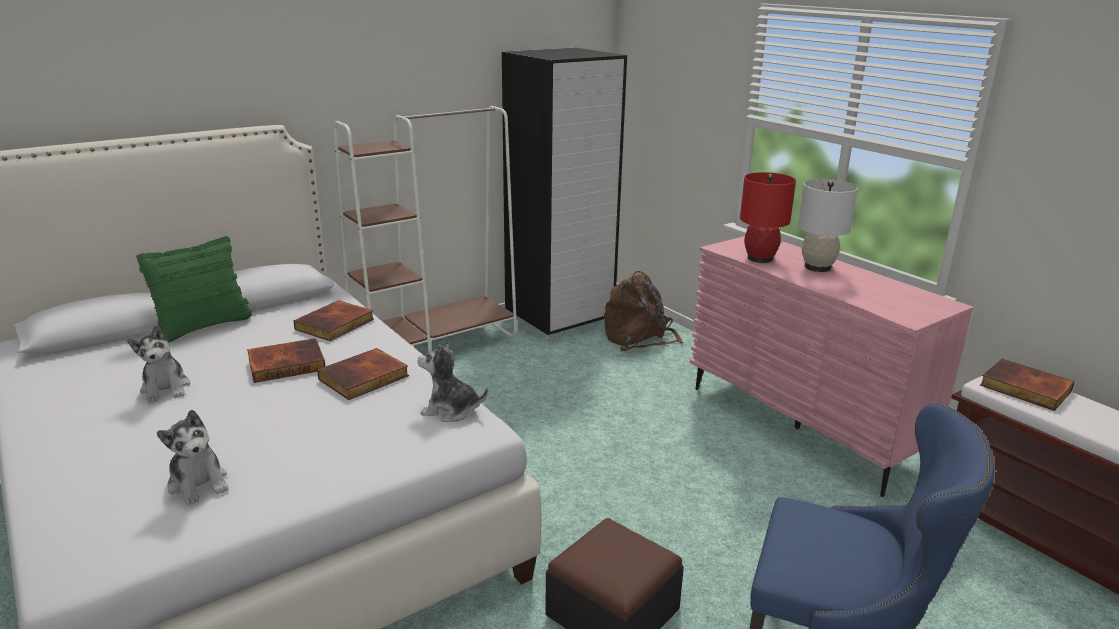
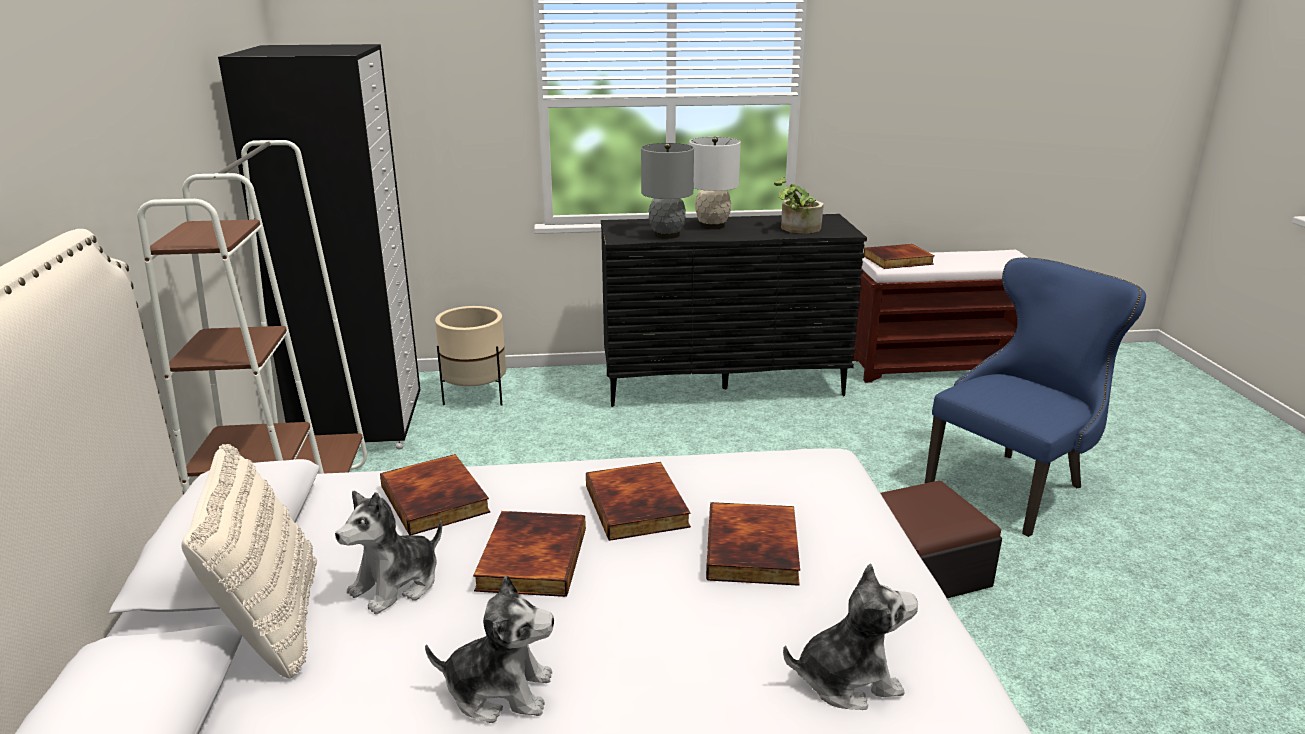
camera: 60 degrees left, 0 degrees up
green pillow [136,236,252,342] -> beige pillow [181,444,317,679]
plush toy [417,342,488,422] -> plush toy moved to [335,491,442,614]
brown backpack [604,271,684,351] -> beige planter [435,306,506,406]
pink dresser [690,236,974,497] -> black dresser [601,214,867,407]
red table lamp [740,172,796,263] -> grey table lamp [641,143,694,239]
none -> book [706,502,800,586]
none -> potted plant [774,177,824,233]

